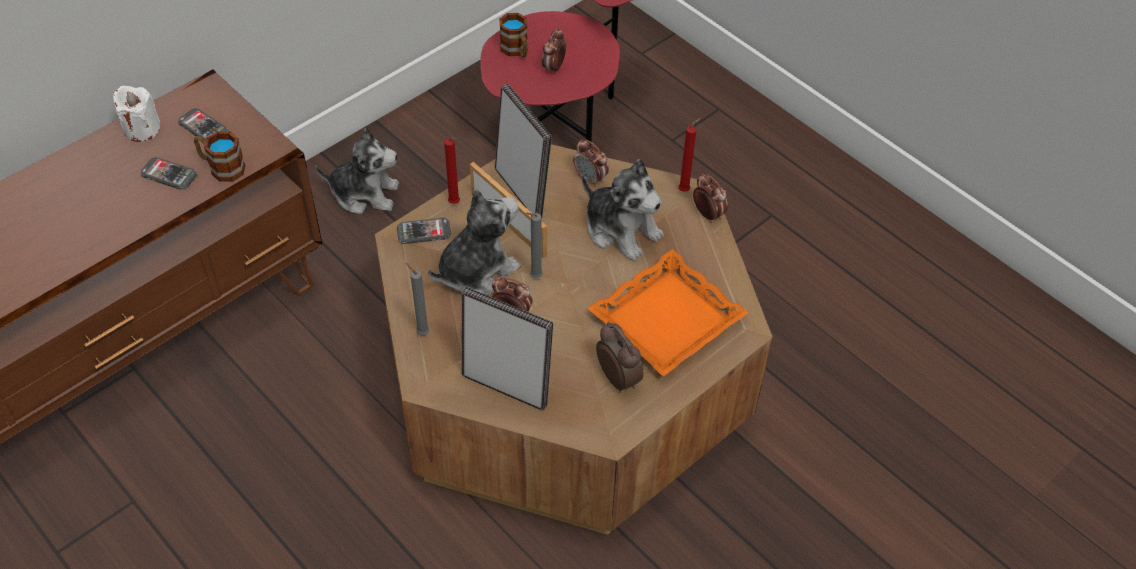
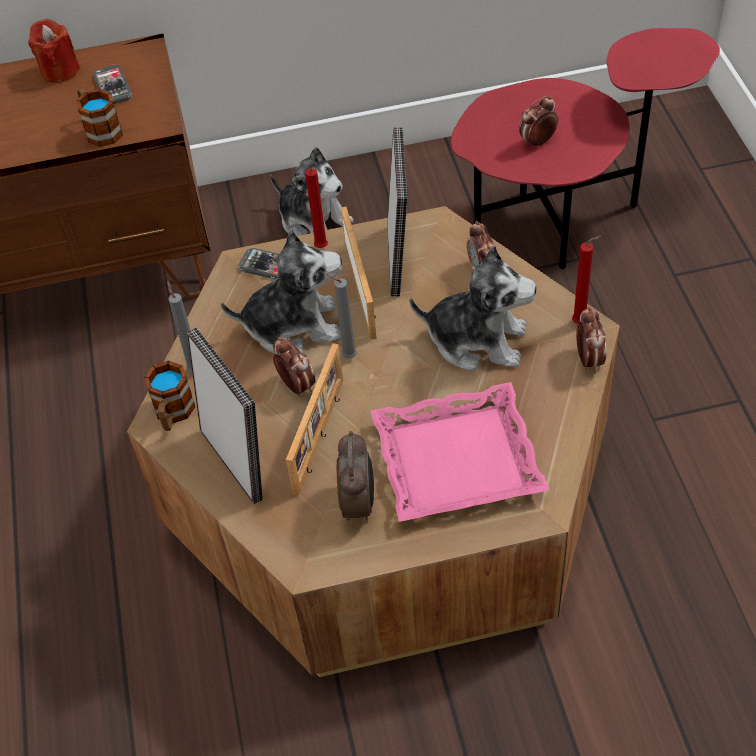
camera: 35 degrees right, 0 degrees up
white candle [113,86,160,142] -> red candle [28,19,80,83]
phone [140,157,197,190] -> none
mug [499,13,528,58] -> mug moved to [144,361,196,431]
plush toy [582,159,664,261] -> plush toy turned 60 degrees counterclockwise [410,246,536,371]
orange tray [588,249,749,376] -> pink tray [371,382,549,522]
none -> picture frame [286,343,343,495]

